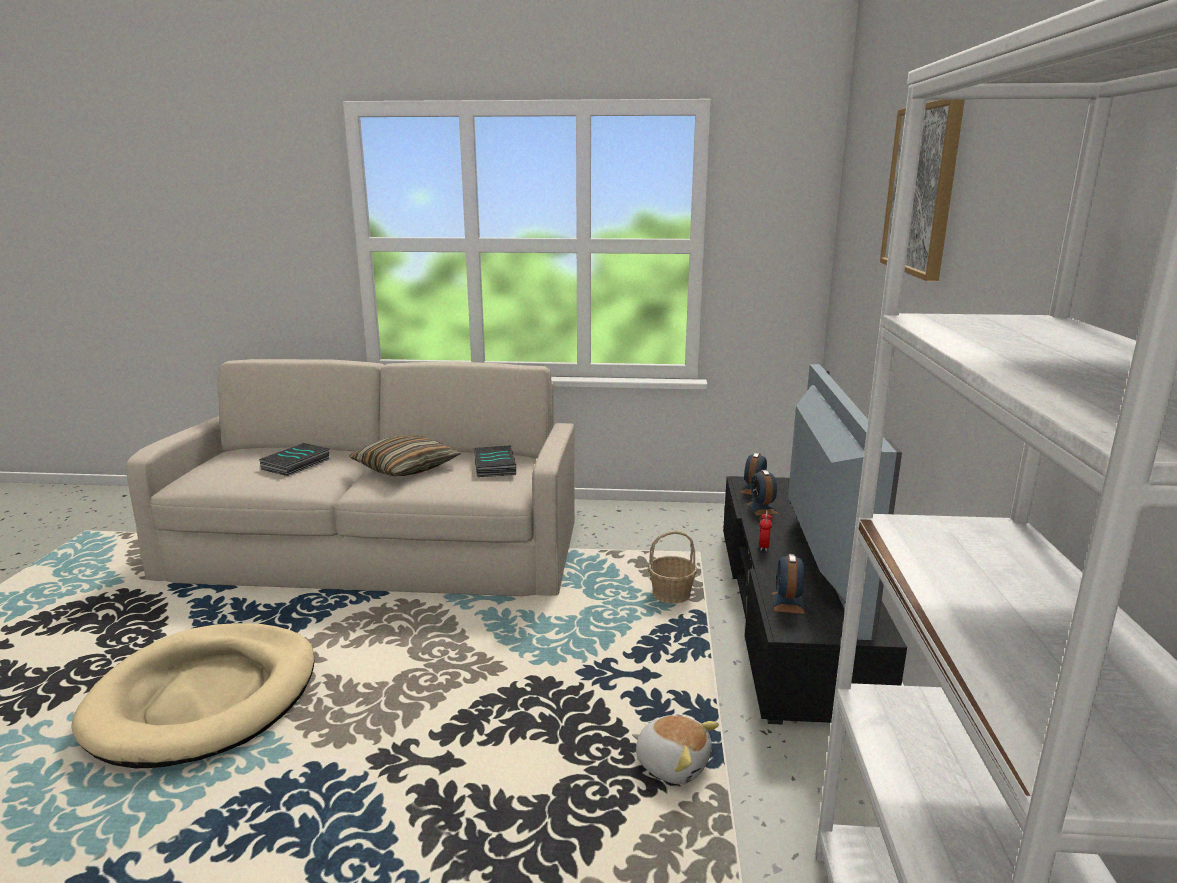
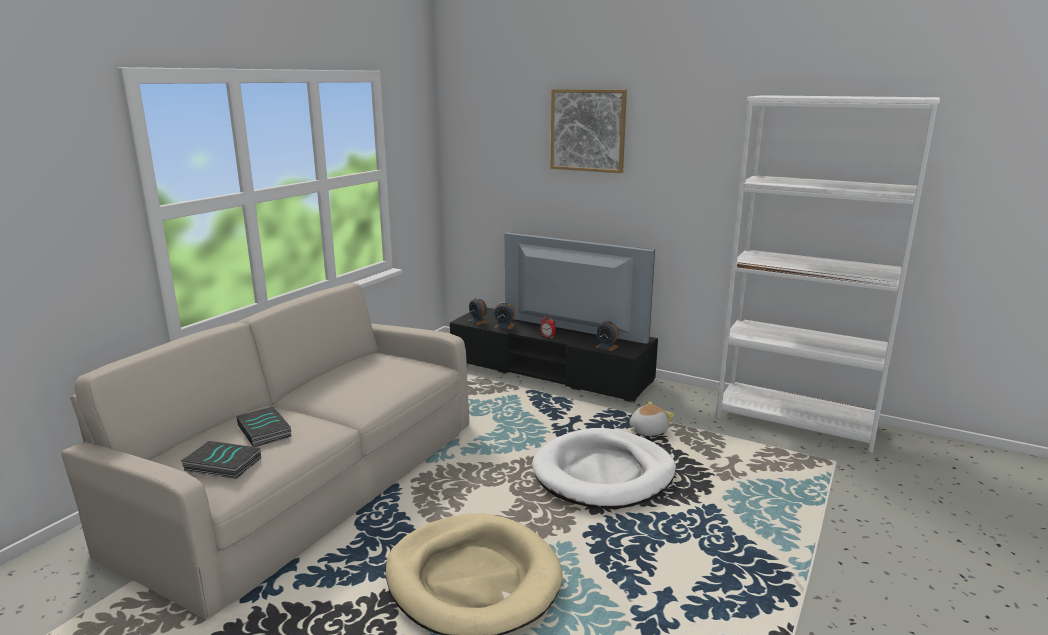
camera: 65 degrees left, 0 degrees up
pillow [349,435,461,476] -> none
book [474,446,516,477] -> book moved to [181,441,261,479]
basket [648,530,697,604] -> none
none -> white dog bed [532,428,676,509]

